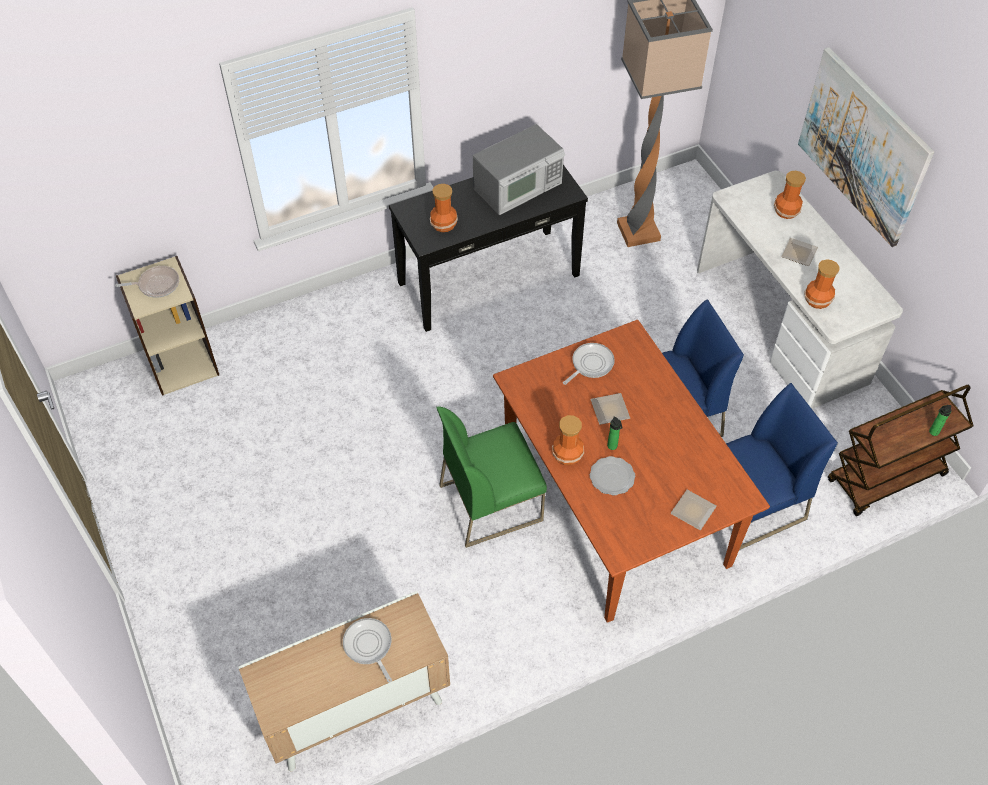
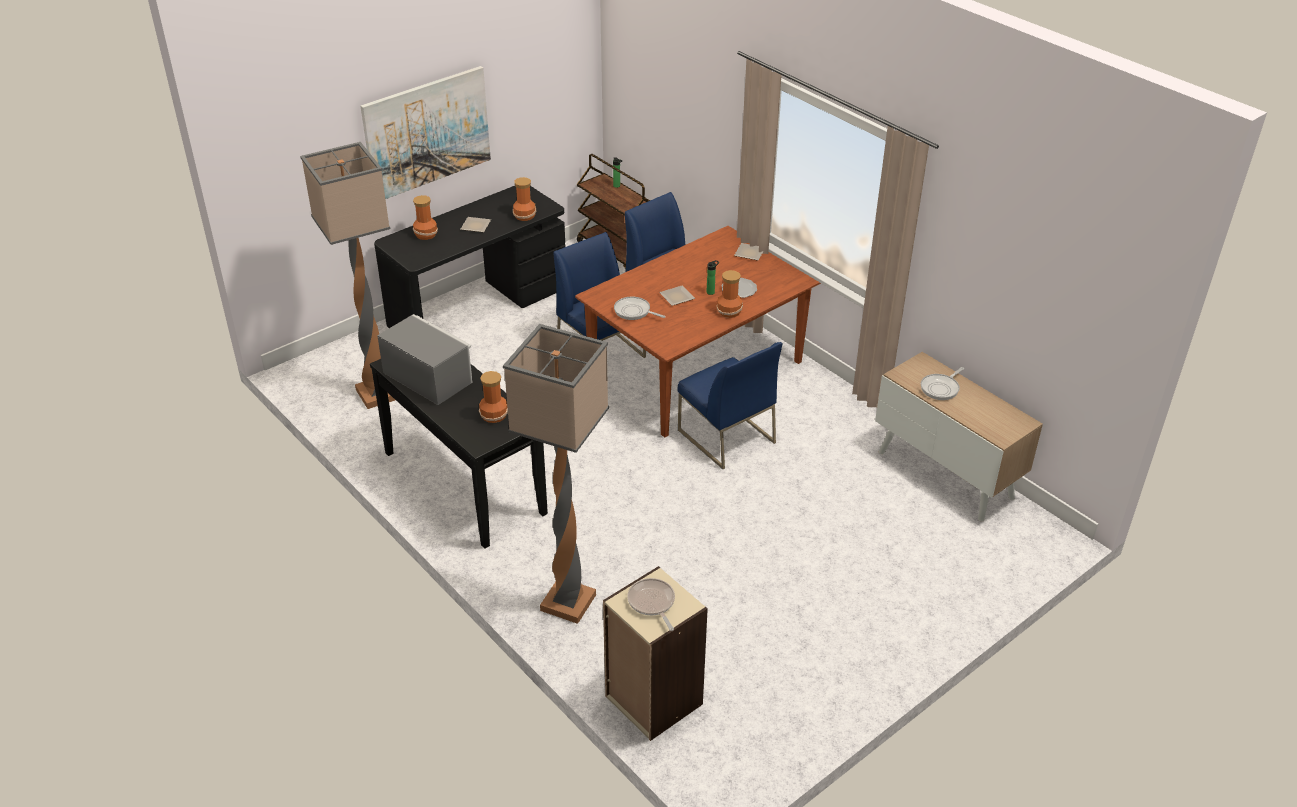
camera: 105 degrees left, 15 degrees down
green chair [436,406,547,548] -> blue chair [678,342,782,469]
white desk [697,171,903,409] -> black desk [374,186,565,328]
none -> floor lamp [503,324,609,624]

